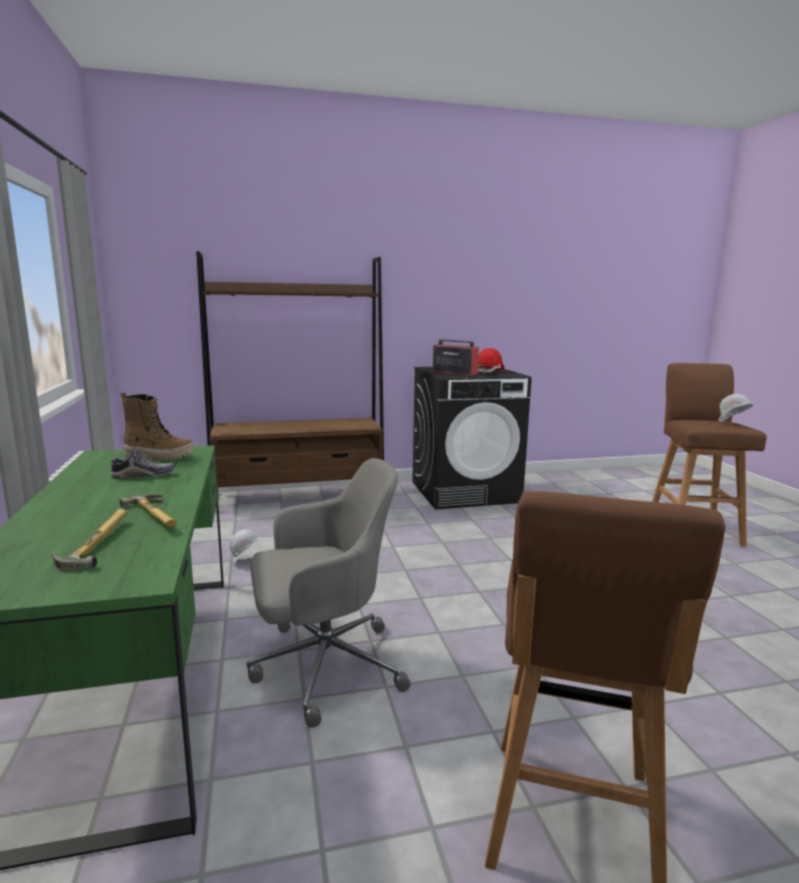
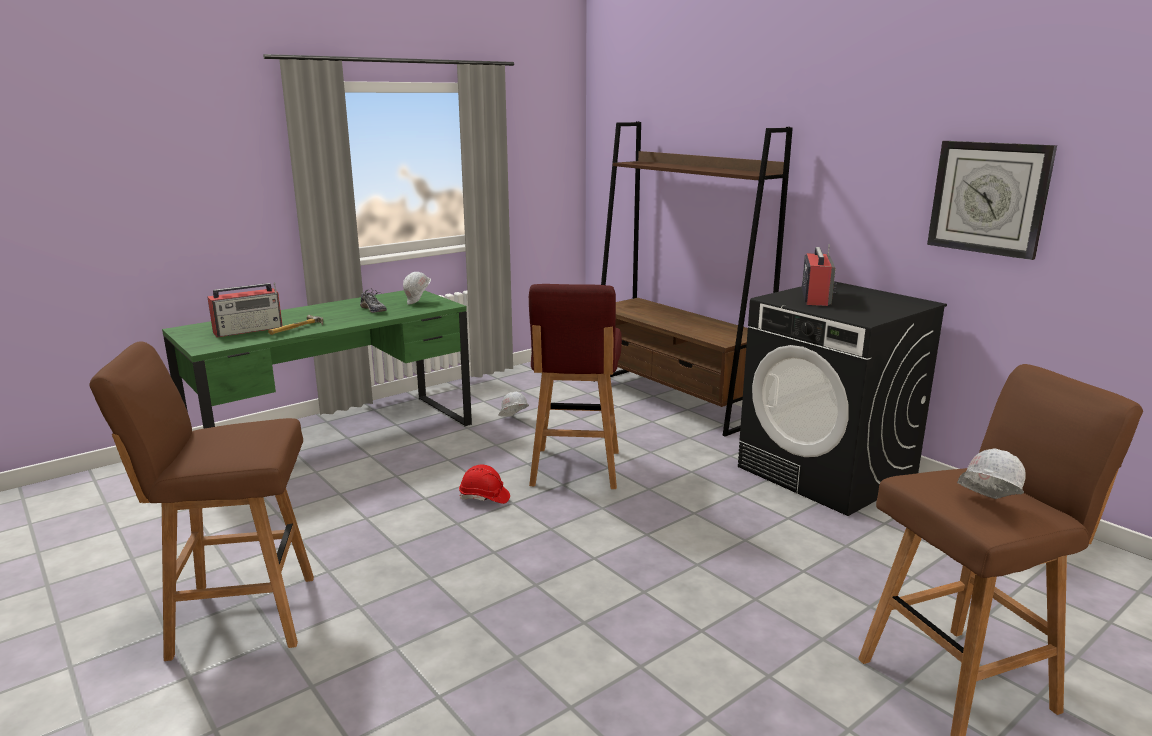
camera: 65 degrees right, 5 degrees up
hammer [51,509,127,570] -> radio [207,282,283,337]
boot [121,392,194,460] -> white hard hat [403,272,431,305]
grey office chair [247,458,411,728] -> none
red hard hat [478,348,504,373] -> red hard hat moved to [459,465,510,504]
none -> red stool [529,284,622,489]
none -> wall clock [927,141,1057,260]

